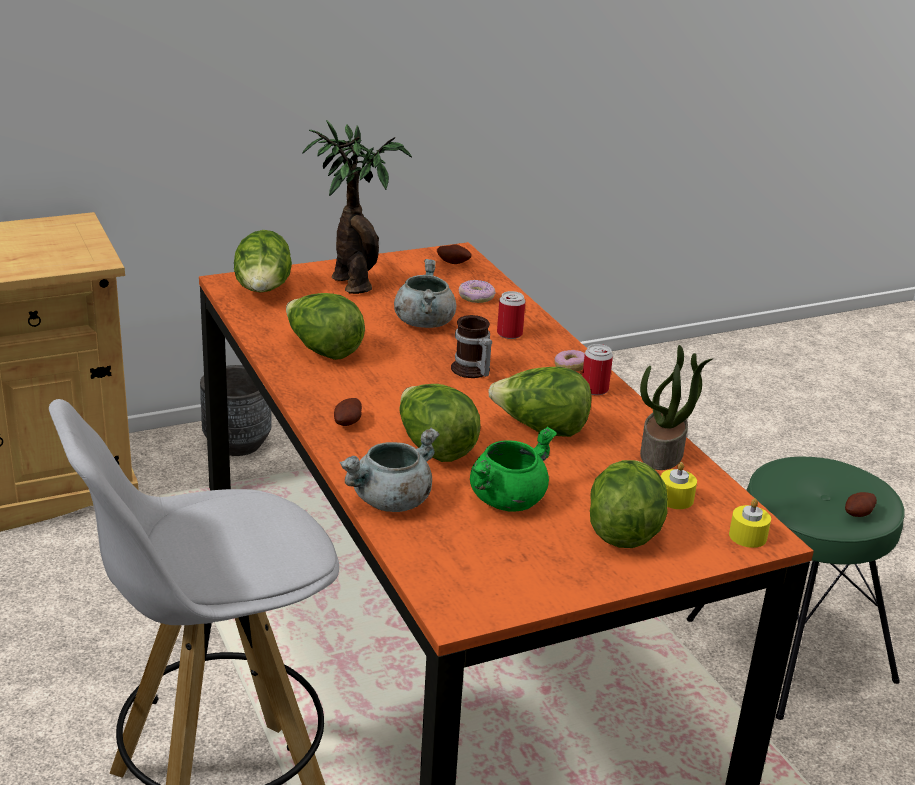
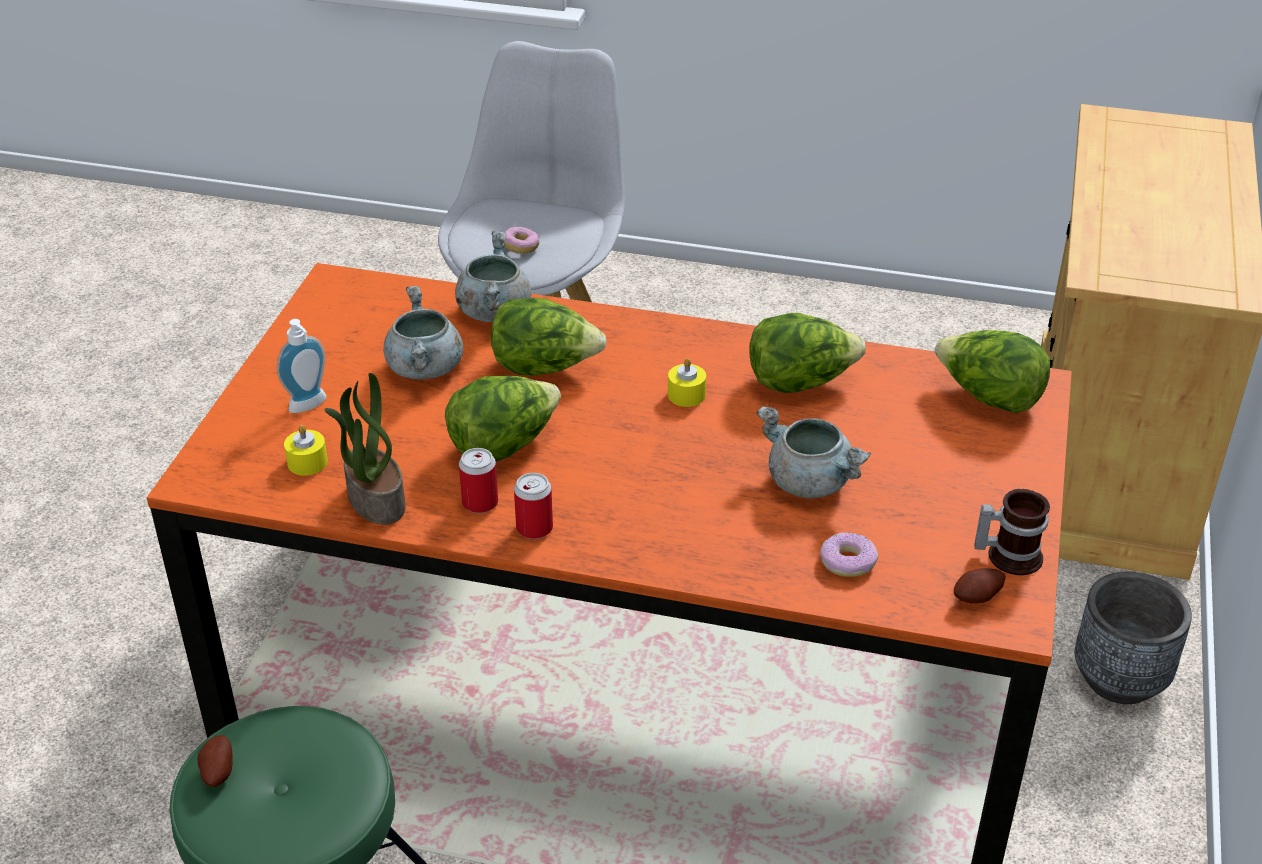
camera: 130 degrees right, 10 degrees up
potted plant [302,120,412,294] -> none
potato [334,398,362,426] -> none
mug [451,315,492,378] -> mug moved to [974,489,1050,575]
green cooking pot [470,426,557,512] -> grey cooking pot [383,286,464,380]
can [497,291,525,339] -> can moved to [459,448,498,513]
donut [554,350,585,372] -> donut moved to [505,227,540,254]
lettuce [590,460,667,548] -> soap dispenser [277,319,327,413]
yellow candle [729,498,771,548] -> yellow candle moved to [668,358,706,407]

